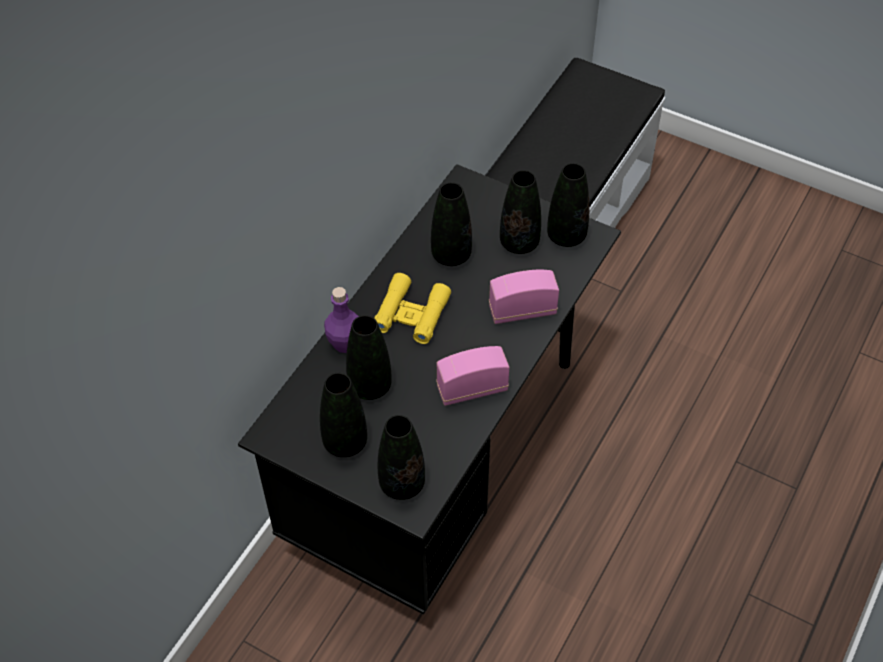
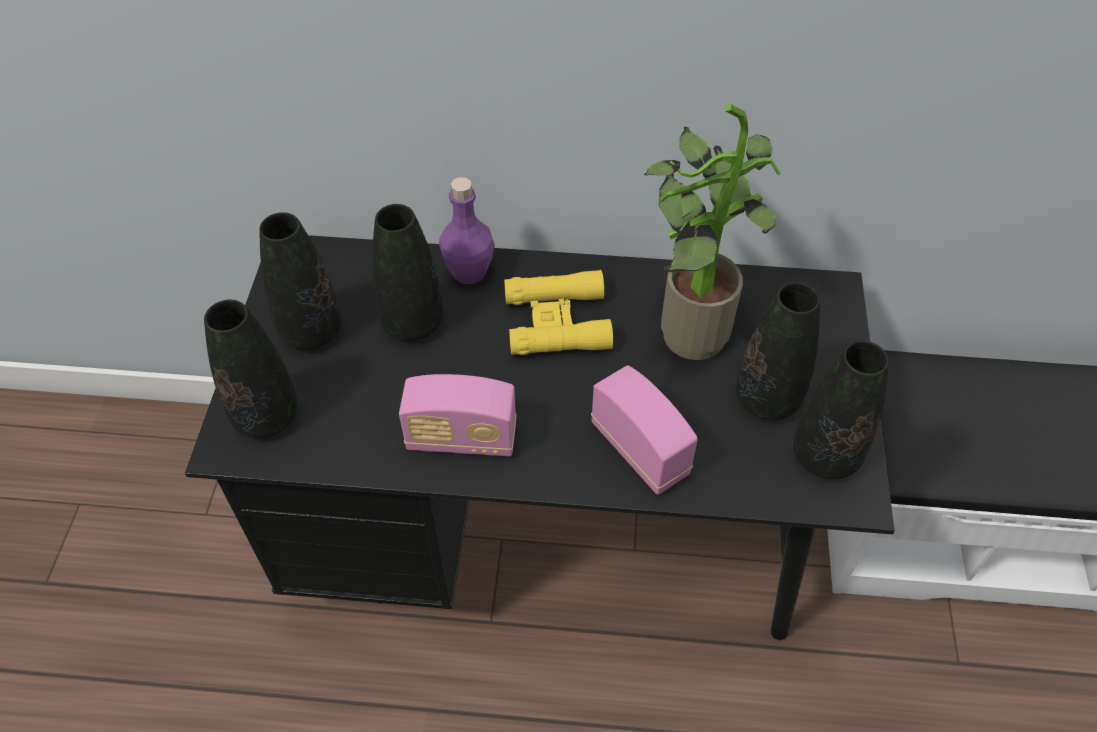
camera: 65 degrees right, 0 degrees up
black vase [431,182,472,266] -> potted plant [644,104,781,360]
radio [436,346,509,406] -> radio turned 135 degrees clockwise [399,374,517,456]

